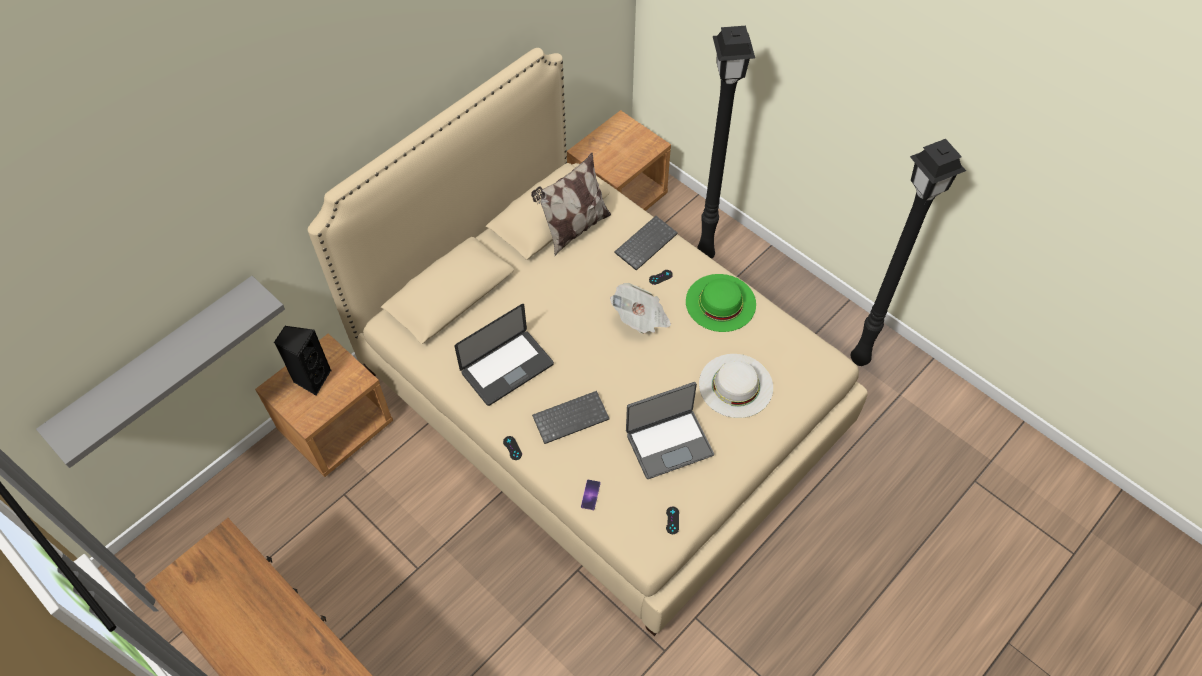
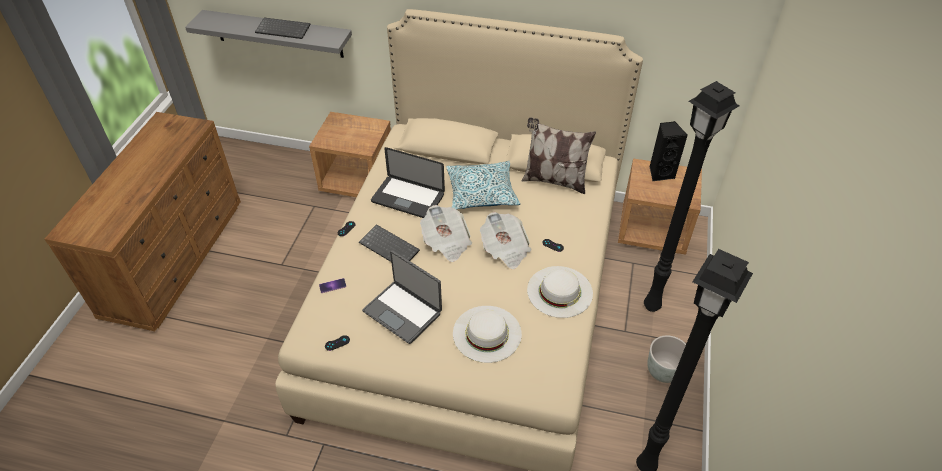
camera: 60 degrees right, 10 degrees down
black speaker [274,326,331,396] -> black speaker moved to [649,121,688,181]
keyboard [614,216,678,270] -> keyboard moved to [255,18,311,39]
green hat [686,274,756,332] -> white hat [527,266,593,318]
none -> newspaper [420,205,472,262]
none -> pillow [446,161,520,209]
none -> grey planter [647,335,686,383]

